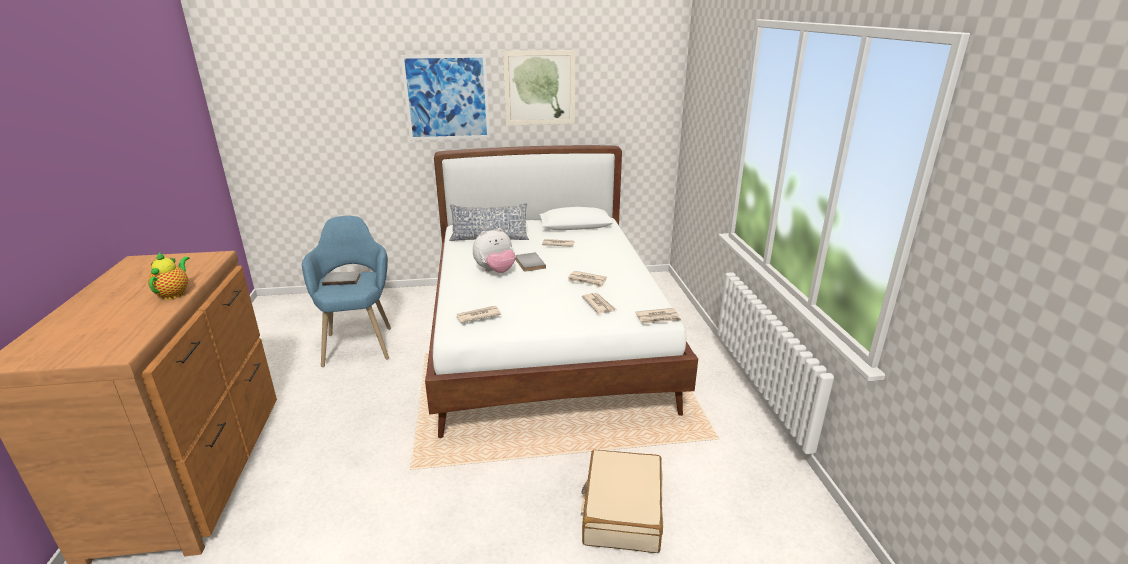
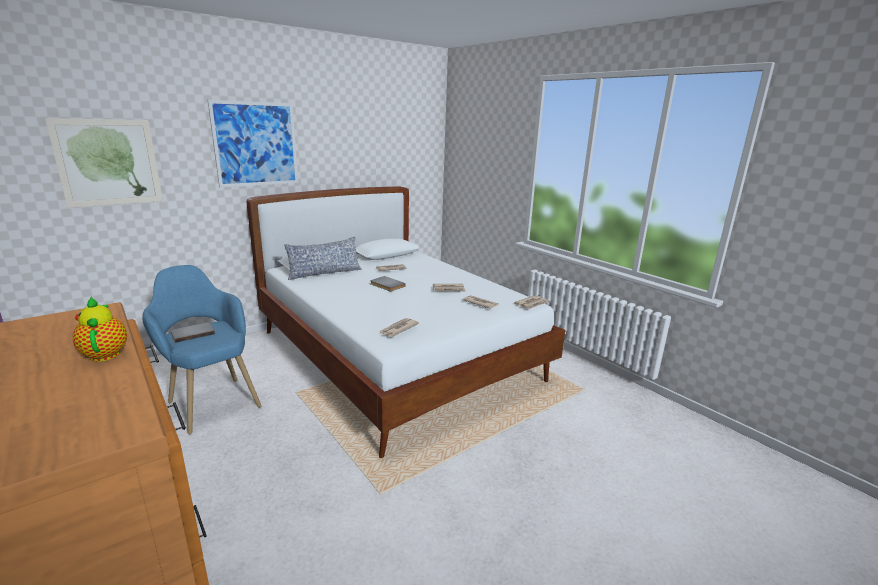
camera: 30 degrees left, 5 degrees down
plush toy [473,228,516,273] -> none
picture [503,50,575,126] -> picture moved to [45,118,163,208]
beige suitcase [581,449,663,553] -> none

